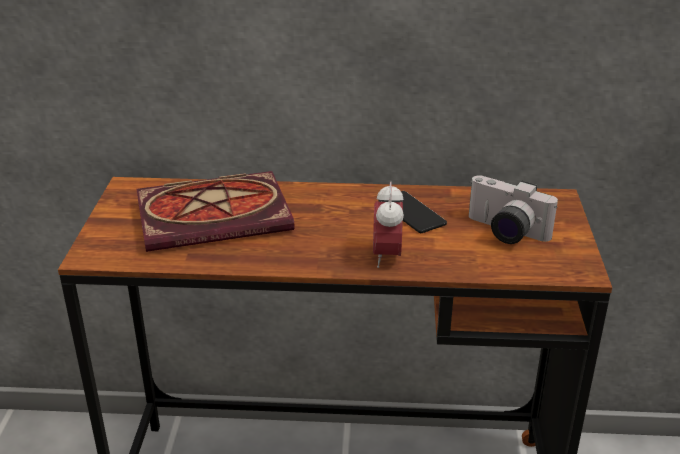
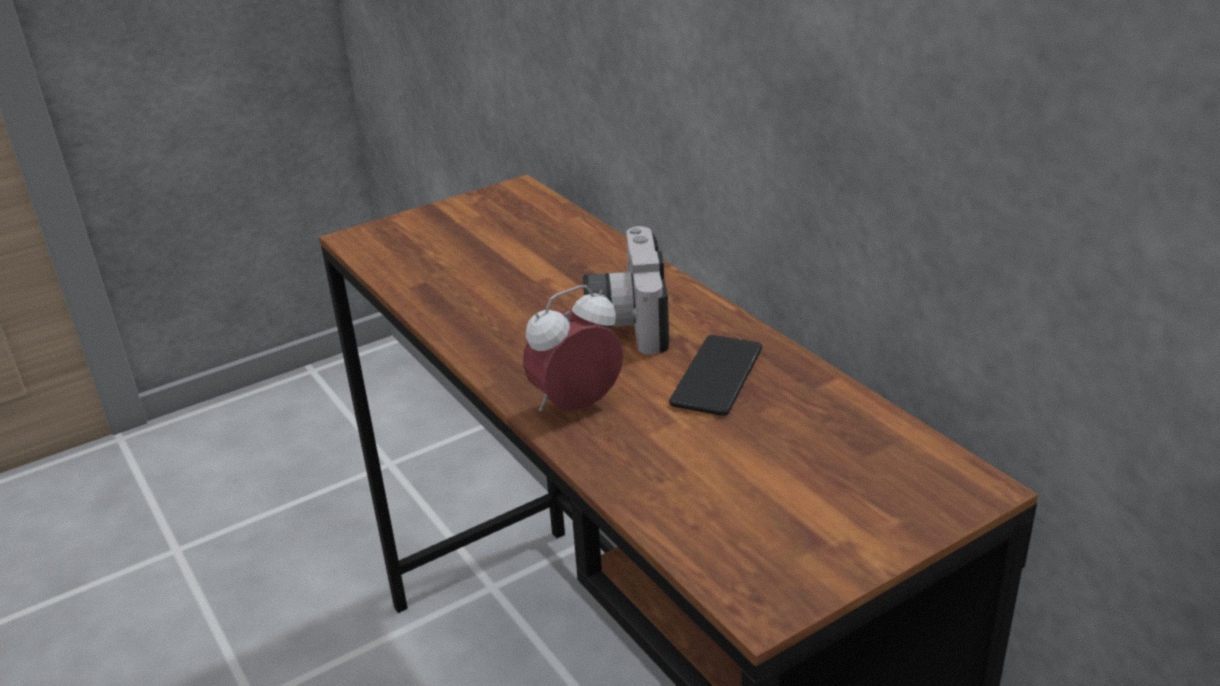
camera: 55 degrees right, 0 degrees up
book [136,171,295,252] -> none
camera [469,175,558,244] -> camera moved to [583,226,669,355]

